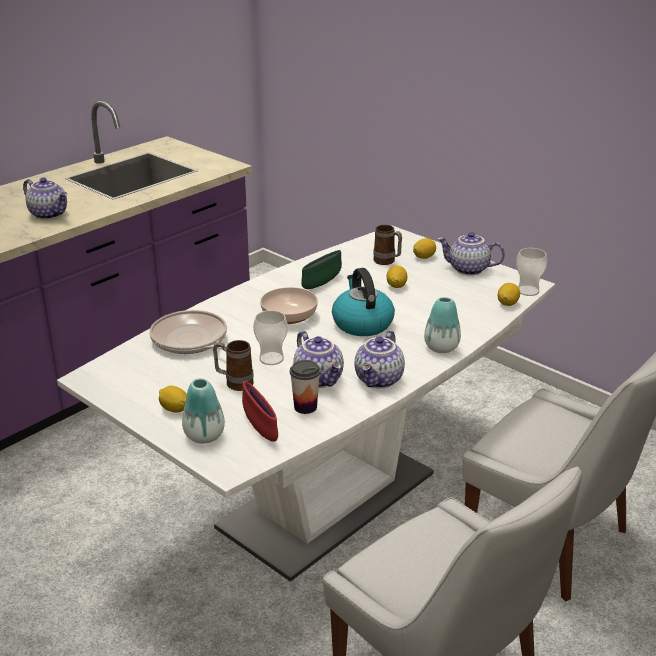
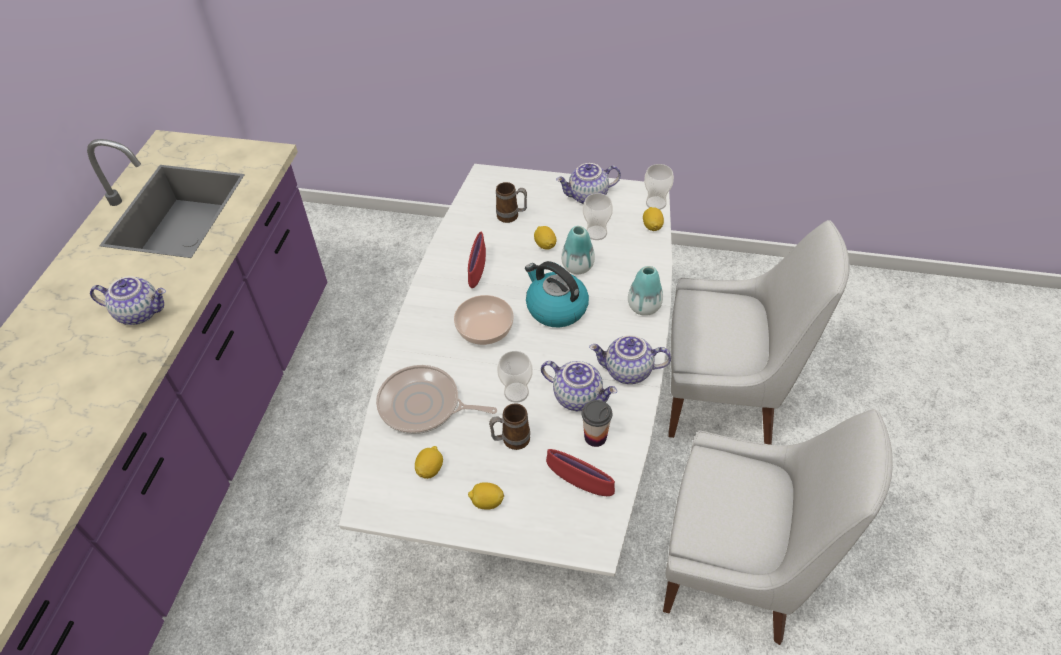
camera: 30 degrees left, 20 degrees up
vase [182,378,225,444] -> vase moved to [561,226,595,274]
green bowl [301,250,342,289] -> red bowl [468,232,486,288]
teapot [355,330,405,389] -> teapot turned 105 degrees clockwise [589,335,671,384]
lemon [413,238,436,259] -> lemon moved to [415,446,443,479]
none -> cup [583,193,613,240]

